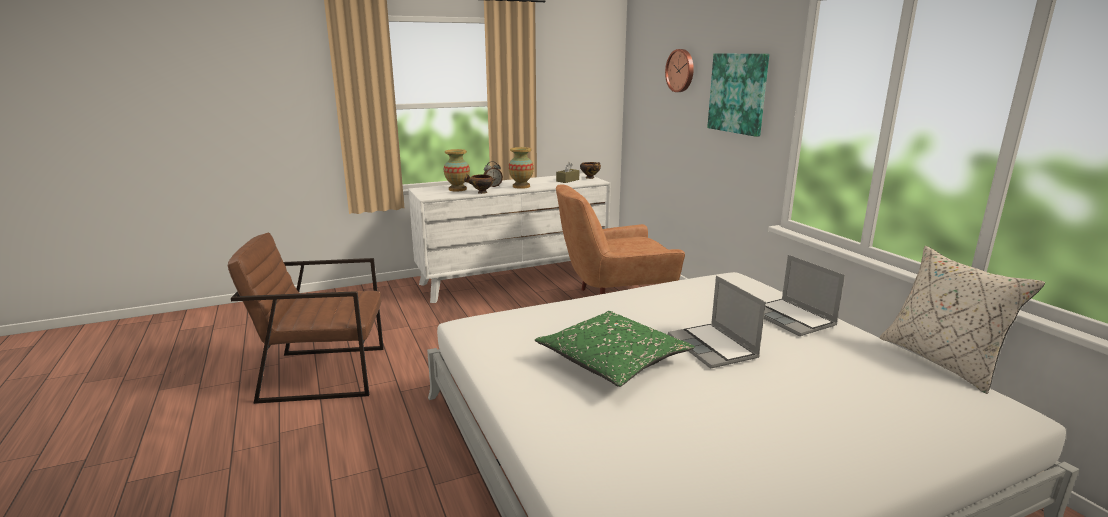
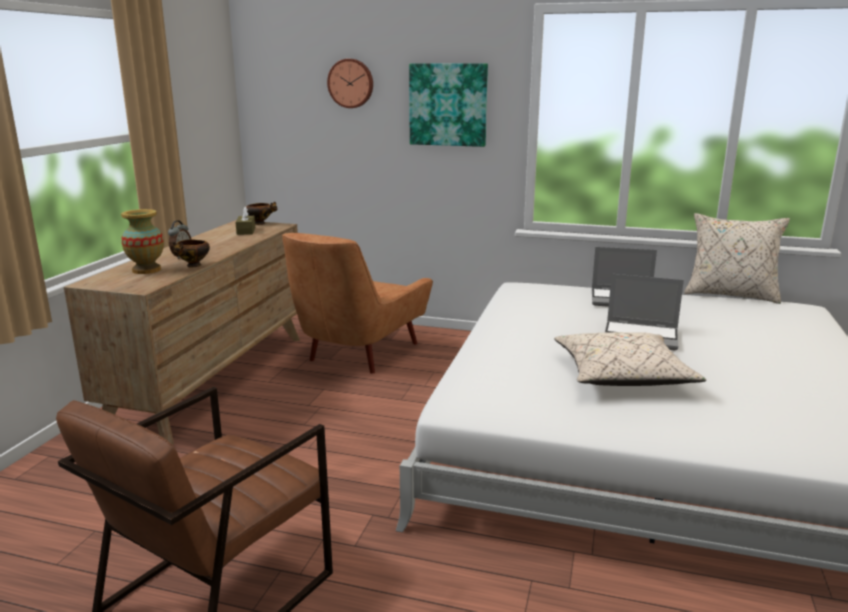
camera: 50 degrees left, 0 degrees up
white dresser [408,173,611,303] -> brown dresser [64,220,300,445]
vase [508,147,534,189] -> none
green pillow [535,311,695,387] -> beige pillow [554,332,706,386]

